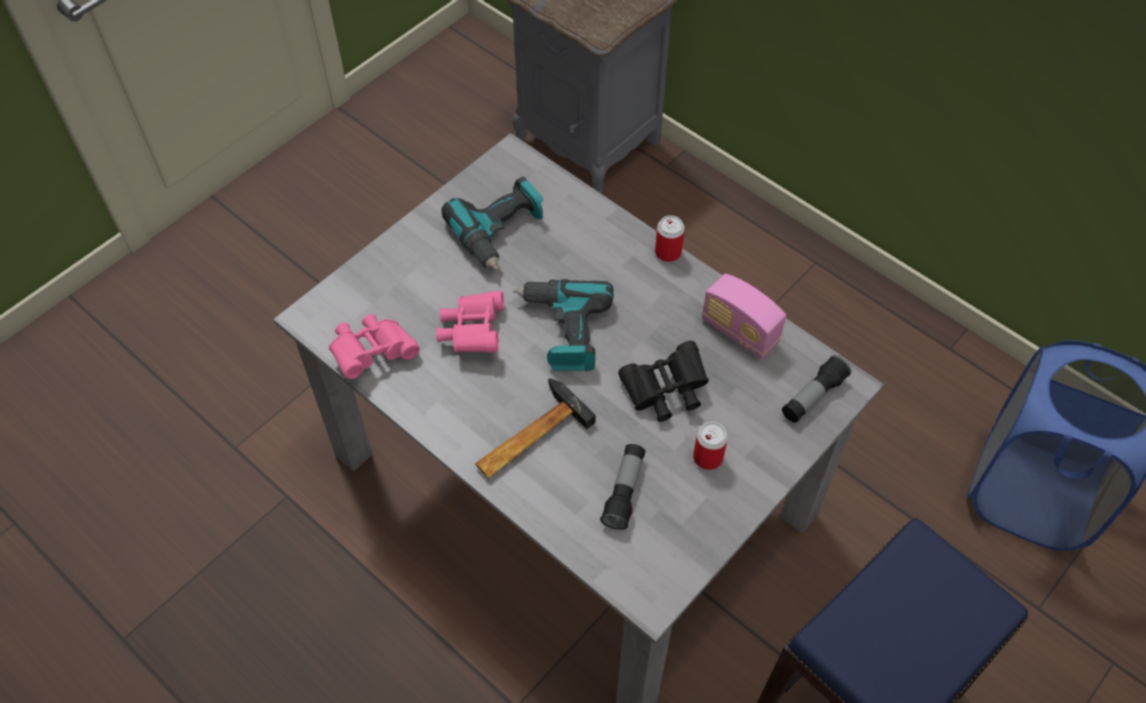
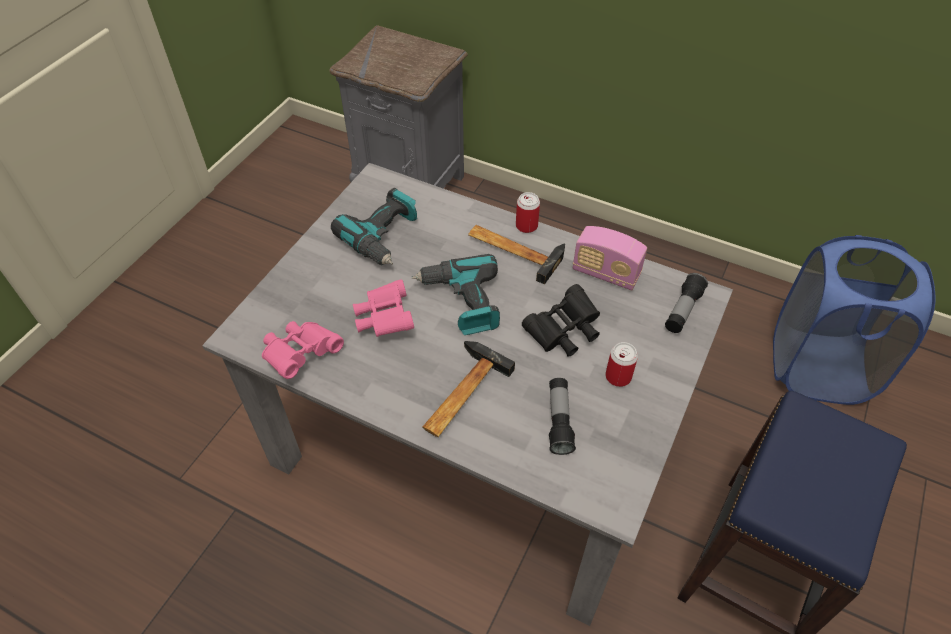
camera: 15 degrees left, 5 degrees down
none -> hammer [468,225,565,285]

